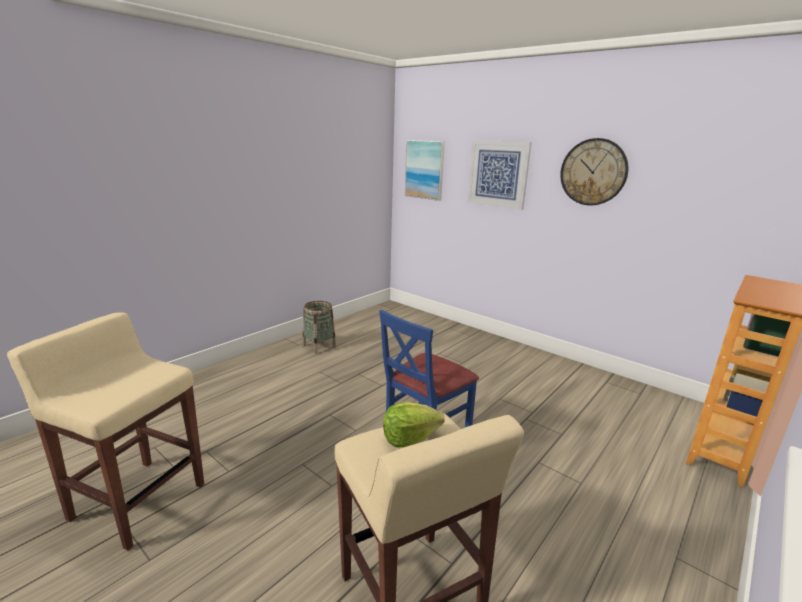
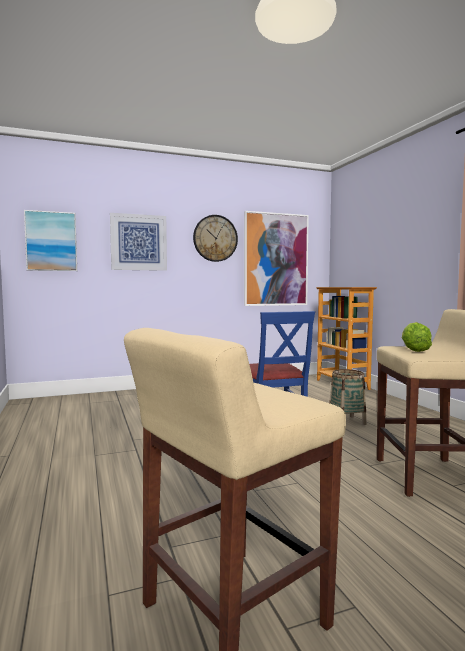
camera: 60 degrees left, 15 degrees down
basket [302,301,336,354] -> basket moved to [329,369,367,425]
none -> picture [244,211,309,306]

